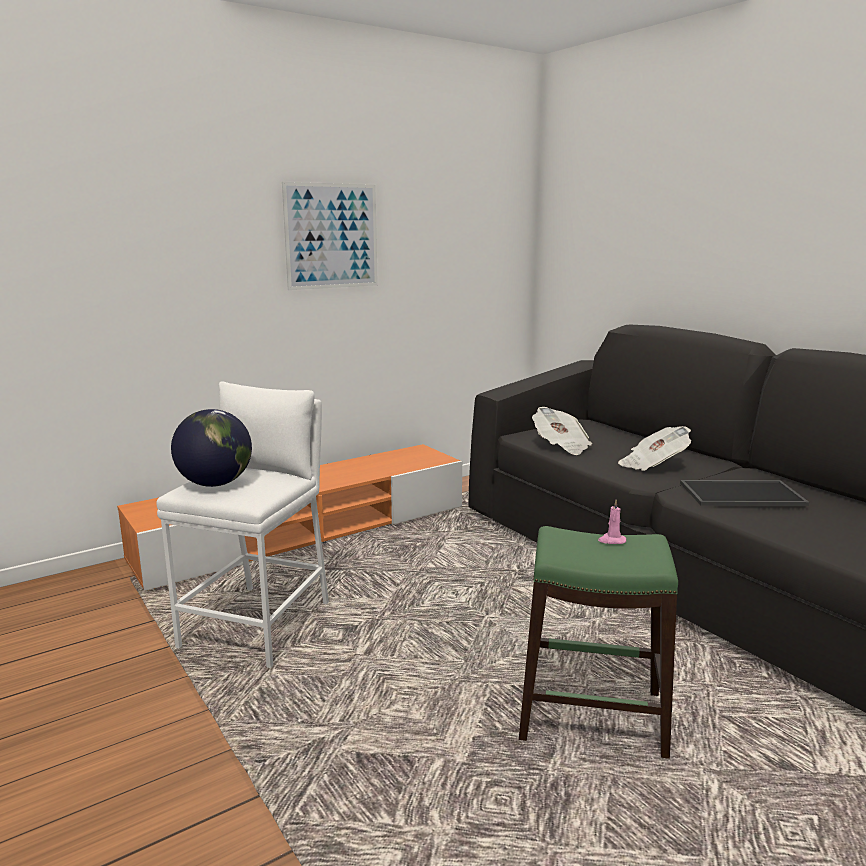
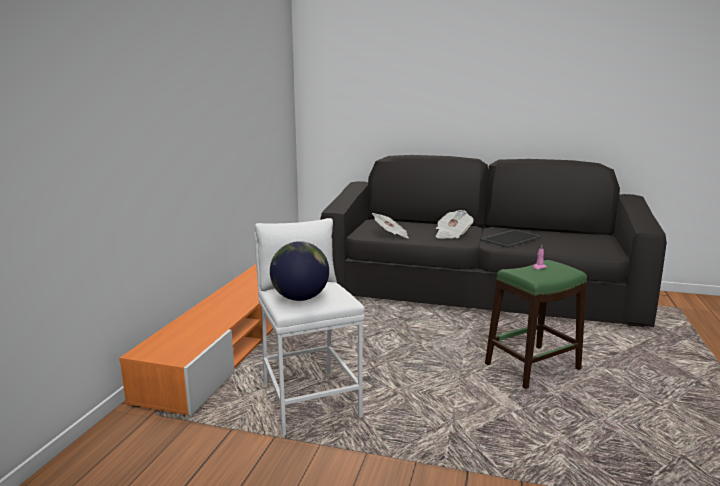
camera: 40 degrees left, 0 degrees up
picture [282,182,378,290] -> none

